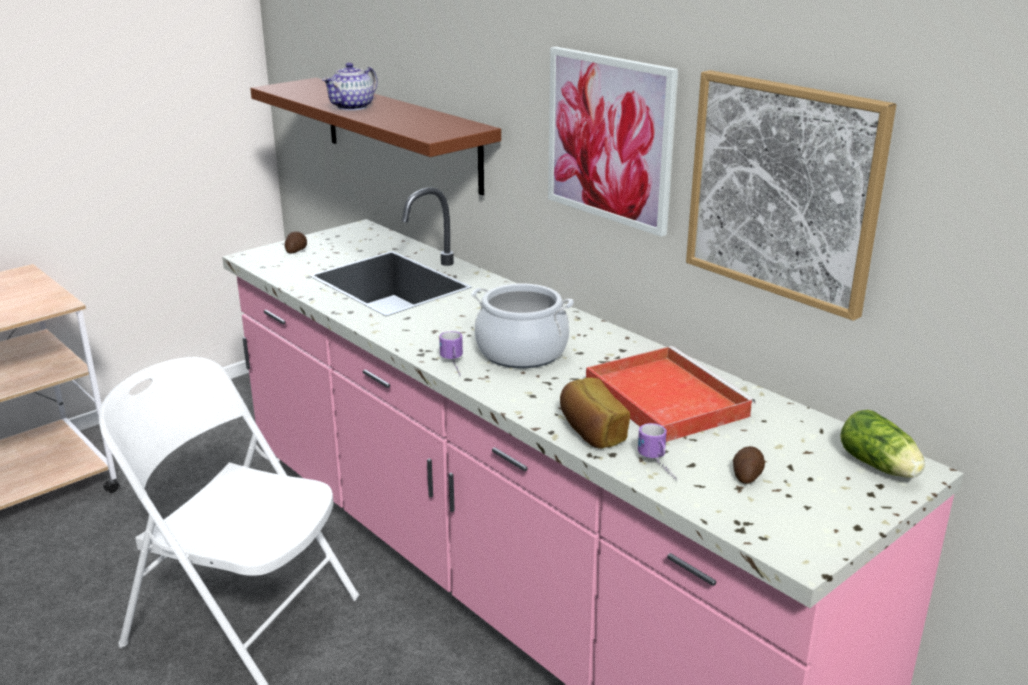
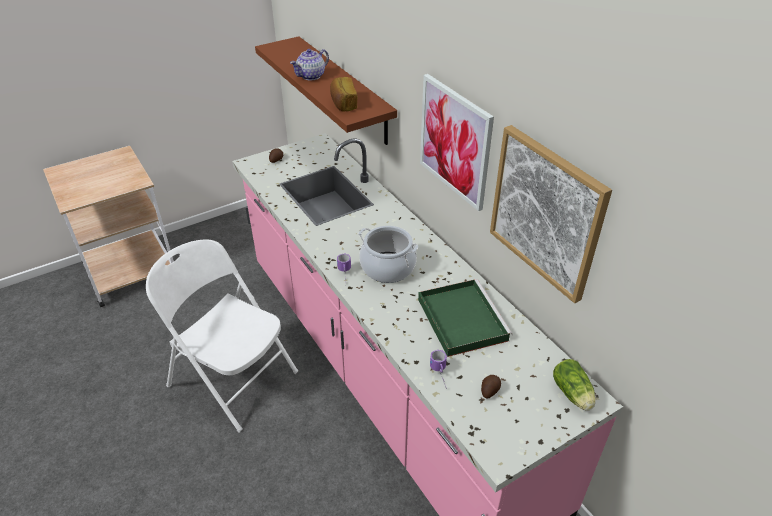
camera: 10 degrees right, 15 degrees up
bread [560,377,630,449] -> bread moved to [330,77,357,112]
red tray [586,346,756,442] -> green tray [418,279,512,357]

